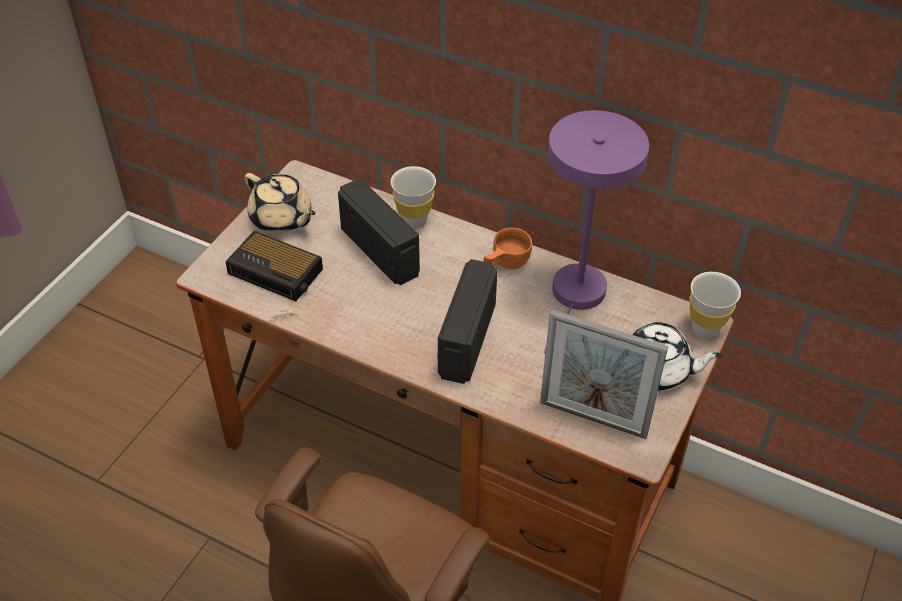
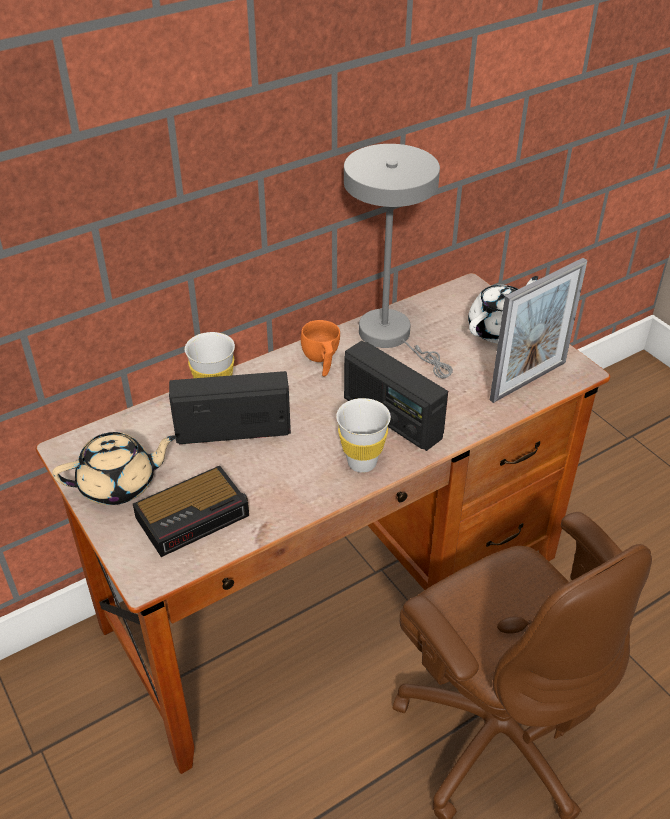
camera: 60 degrees left, 5 degrees down
purple table lamp [544,110,649,353] -> grey table lamp [344,144,453,378]
white cup [690,272,741,339] -> white cup moved to [336,398,391,473]

